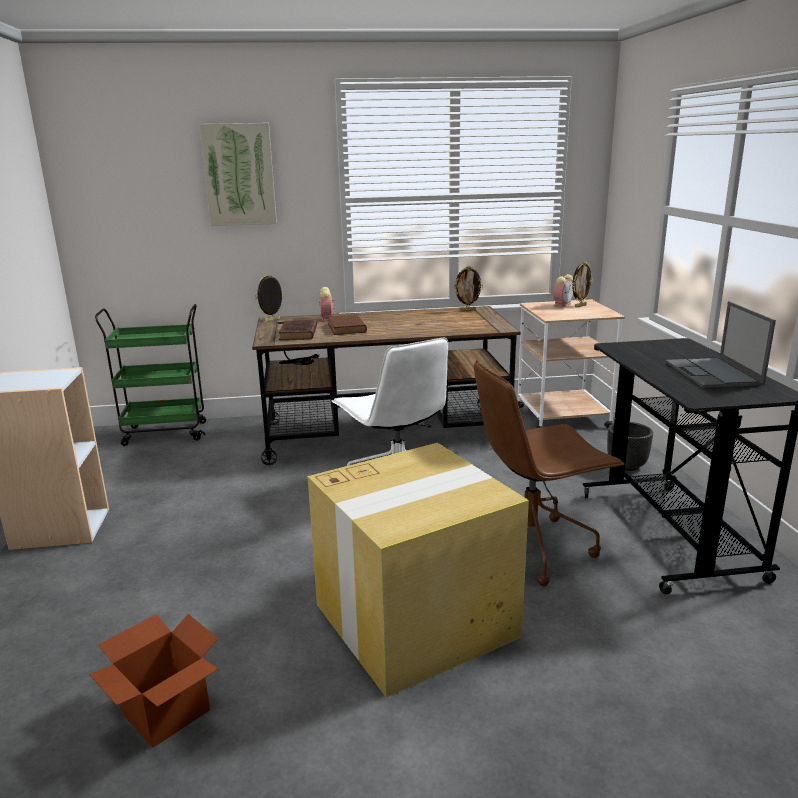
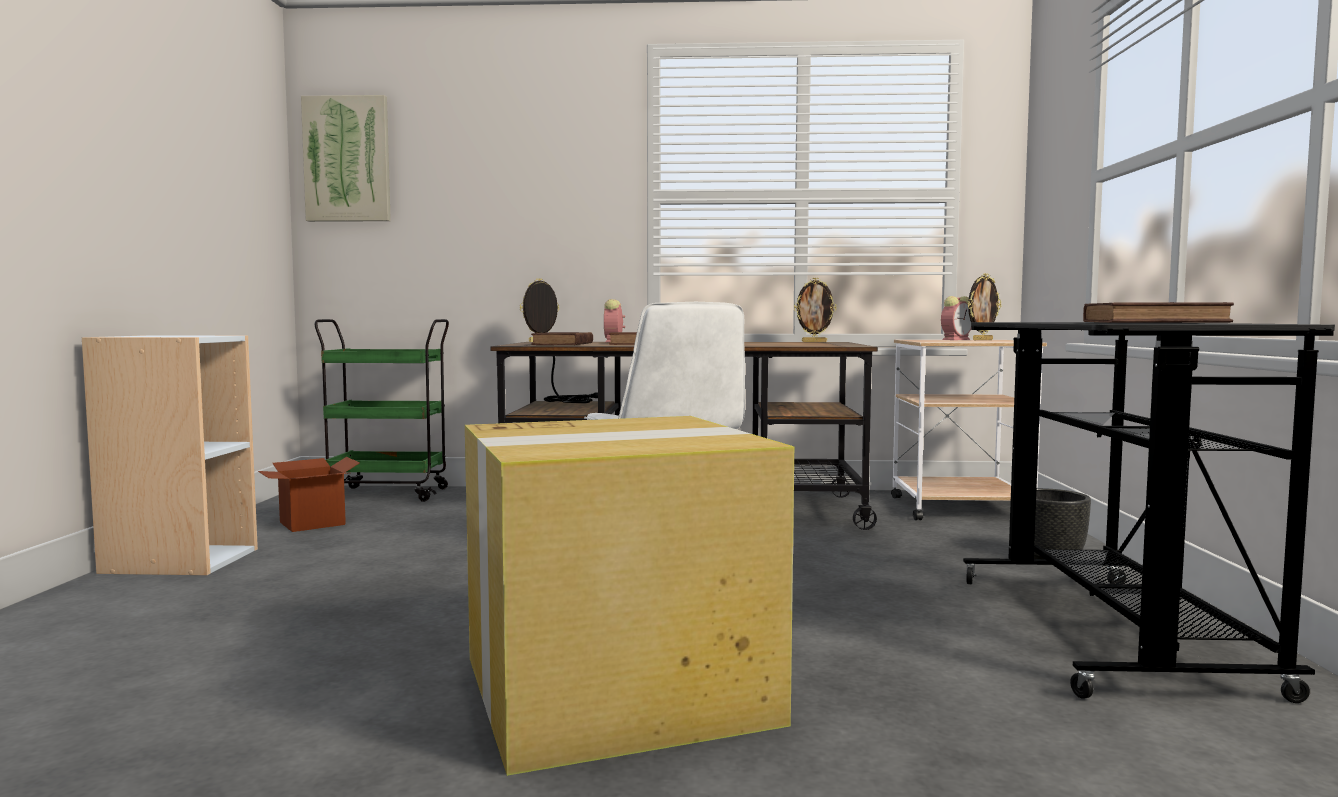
camera: 10 degrees right, 15 degrees down
cardboard box [89,614,219,748] -> cardboard box moved to [258,457,360,532]
picture [199,123,277,226] -> picture moved to [301,95,391,222]
brown office chair [474,361,625,586] -> none
laptop [666,301,776,388] -> brown book [1083,302,1234,323]

